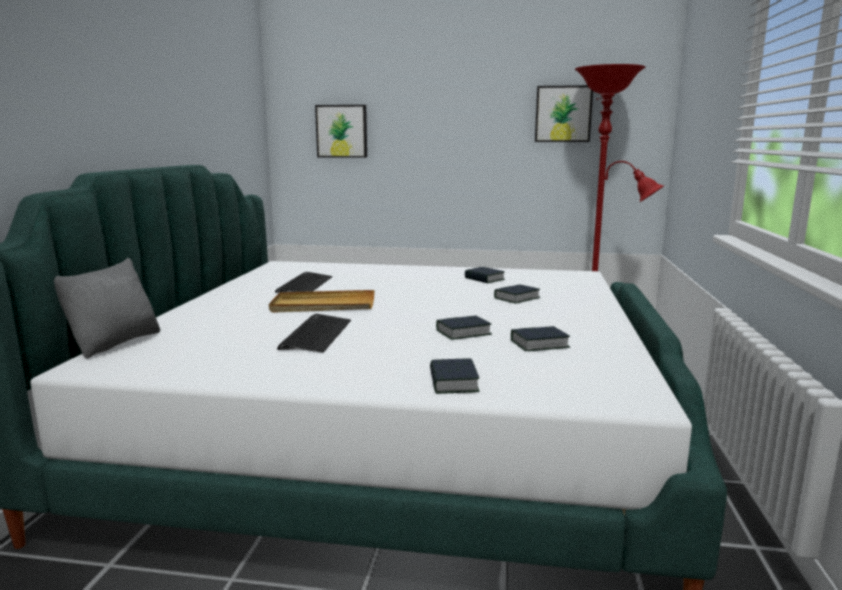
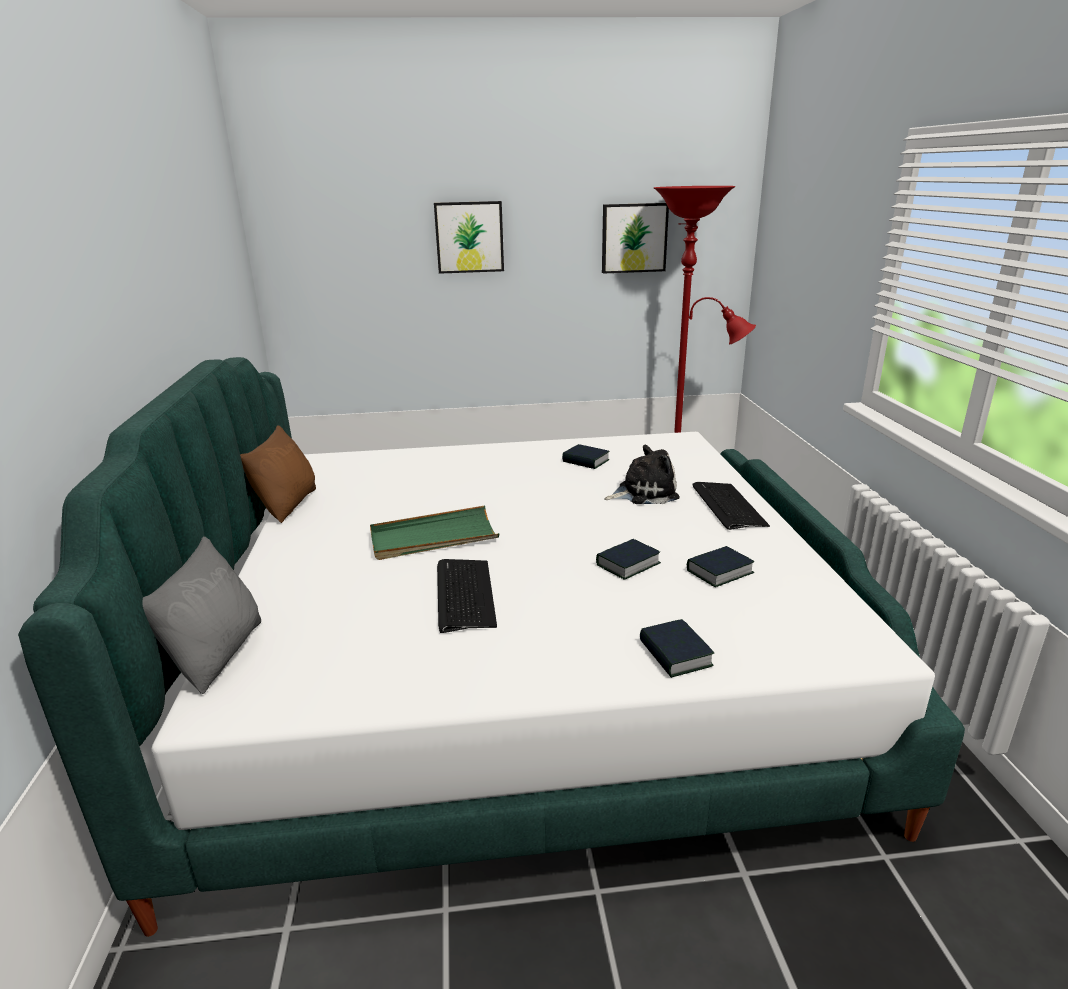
camera: 15 degrees left, 10 degrees up
beige tray [269,290,374,313] -> green tray [370,505,499,560]
keyboard [275,272,332,293] -> keyboard moved to [692,482,770,530]
picture [315,105,367,158] -> picture moved to [434,201,504,274]
book [494,284,541,303] -> plush toy [605,445,679,504]
none -> brown pillow [240,425,316,523]

